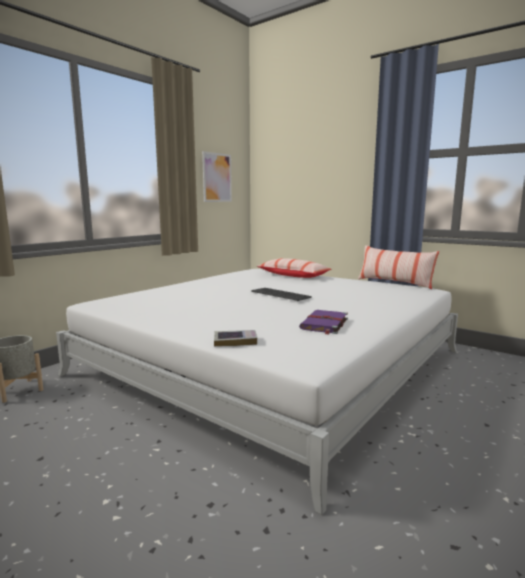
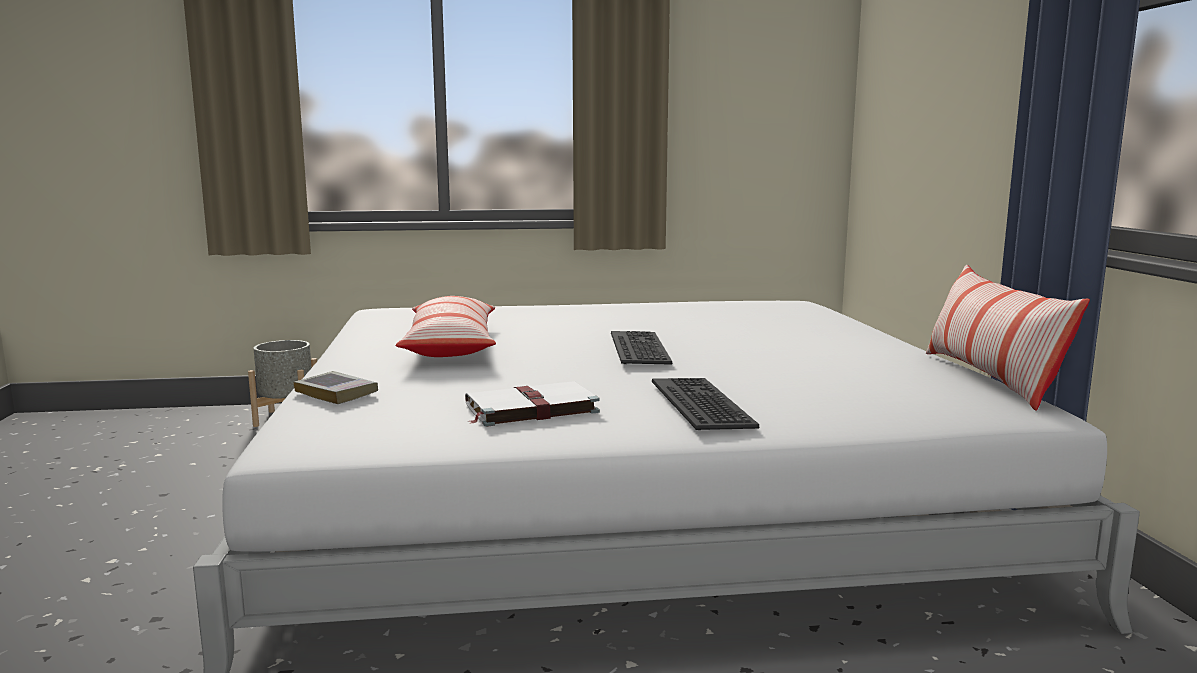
camera: 45 degrees right, 0 degrees up
picture [202,151,232,202] -> none
pillow [257,258,331,278] -> pillow moved to [396,296,496,357]
purple book [299,310,348,335] -> white book [465,381,600,427]
none -> keyboard [652,378,759,430]

